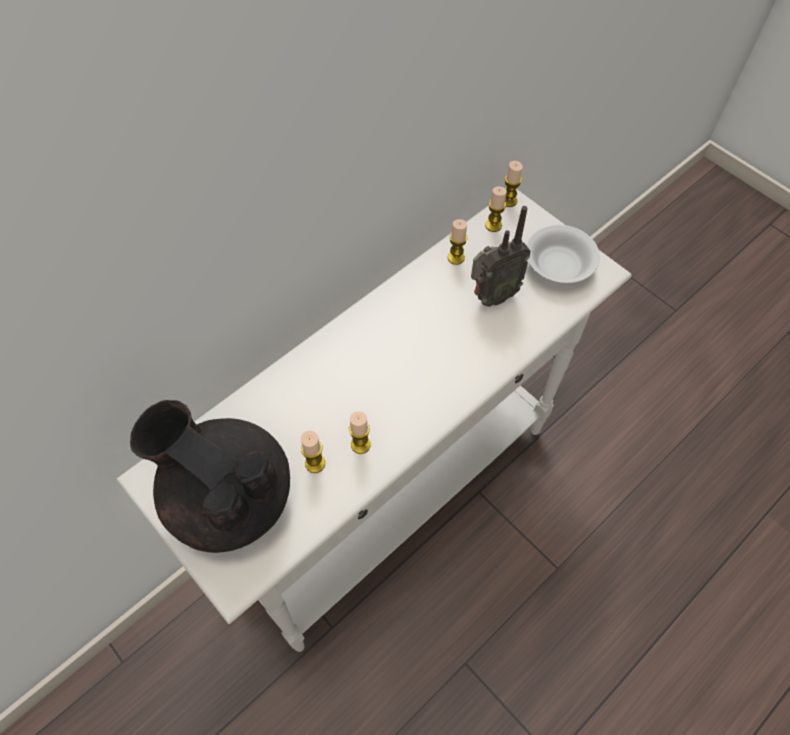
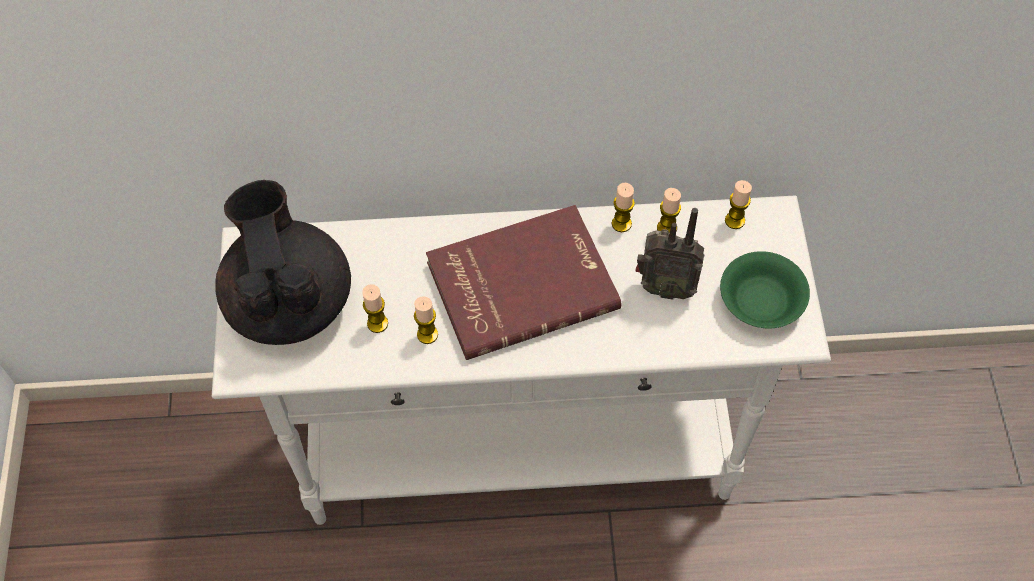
camera: 40 degrees right, 0 degrees up
candle [505,161,523,207] -> candle moved to [612,183,635,232]
white bowl [526,225,600,283] -> green bowl [720,251,810,329]
none -> red book [426,205,621,360]

